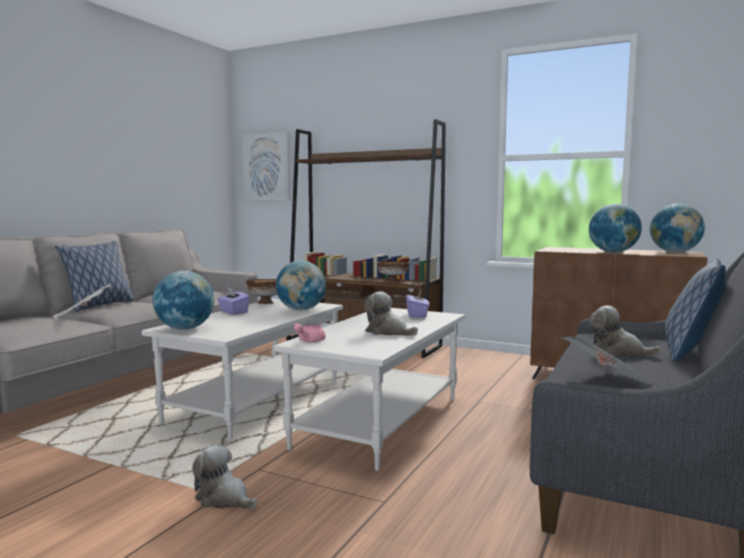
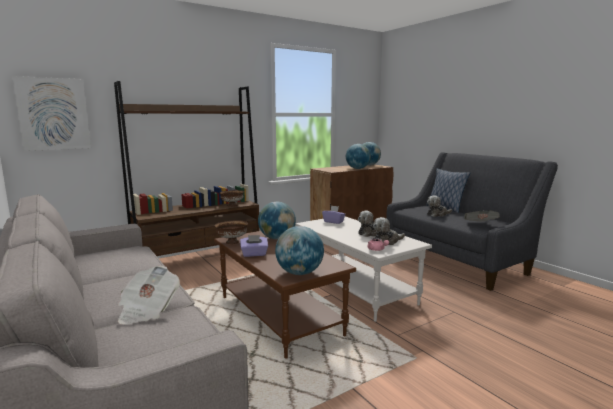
camera: 60 degrees left, 5 degrees up
pillow [55,241,135,312] -> none
white coffee table [142,299,343,440] -> brown coffee table [214,231,356,359]
plush toy [192,445,257,510] -> plush toy moved to [373,217,405,245]

